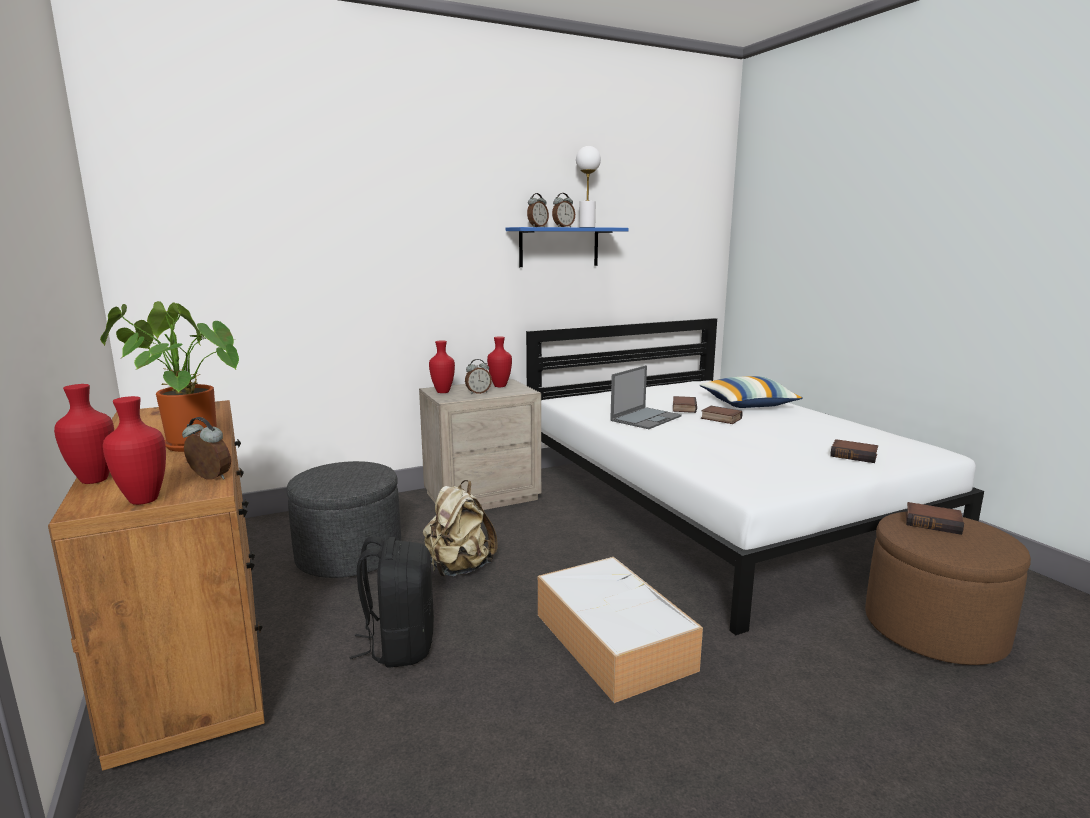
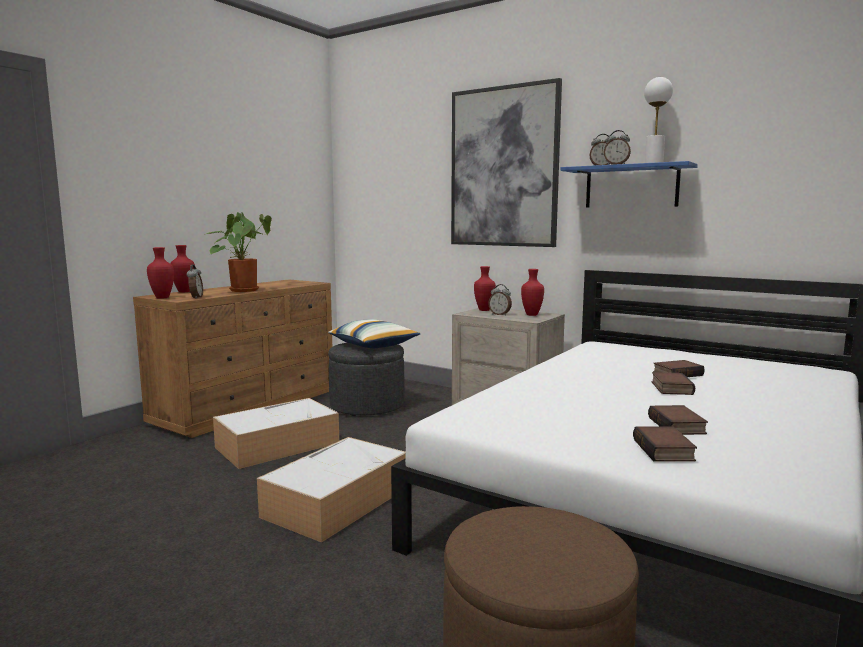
camera: 60 degrees right, 5 degrees down
black backpack [349,536,434,668] -> storage box [213,398,339,469]
beige backpack [423,480,497,577] -> none
laptop [610,365,682,429] -> none
pillow [700,376,803,408] -> pillow moved to [328,319,420,348]
book [906,502,964,535] -> book moved to [648,405,708,435]
none -> picture [451,78,562,247]

